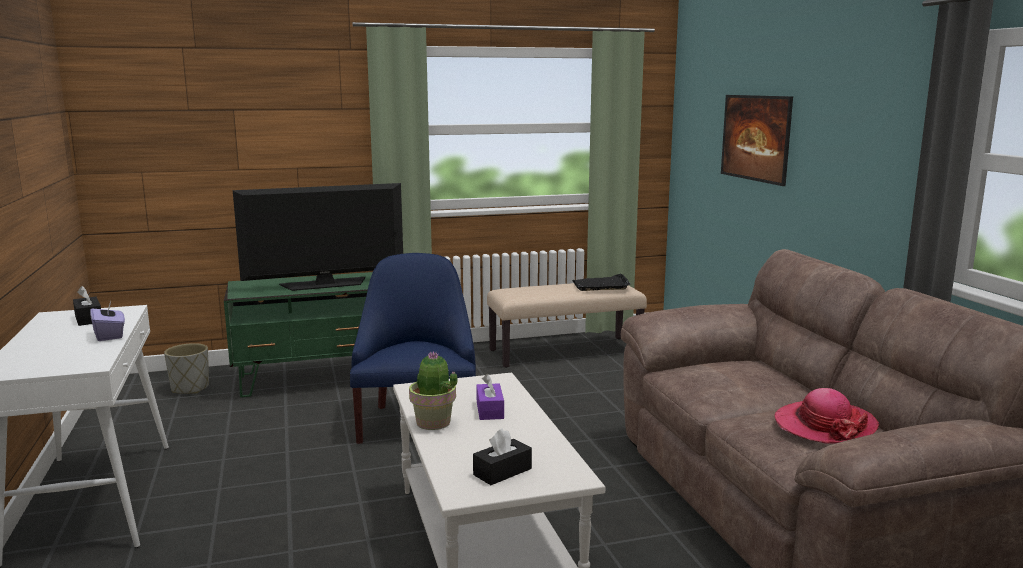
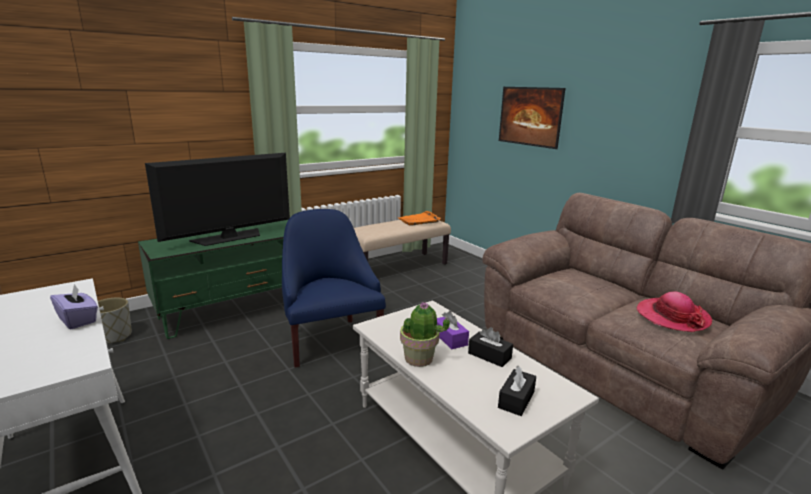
camera: 20 degrees left, 5 degrees up
black tissue box [73,286,101,326] -> black tissue box moved to [468,327,513,367]
black tray [572,274,631,291] -> orange tray [398,211,441,226]

